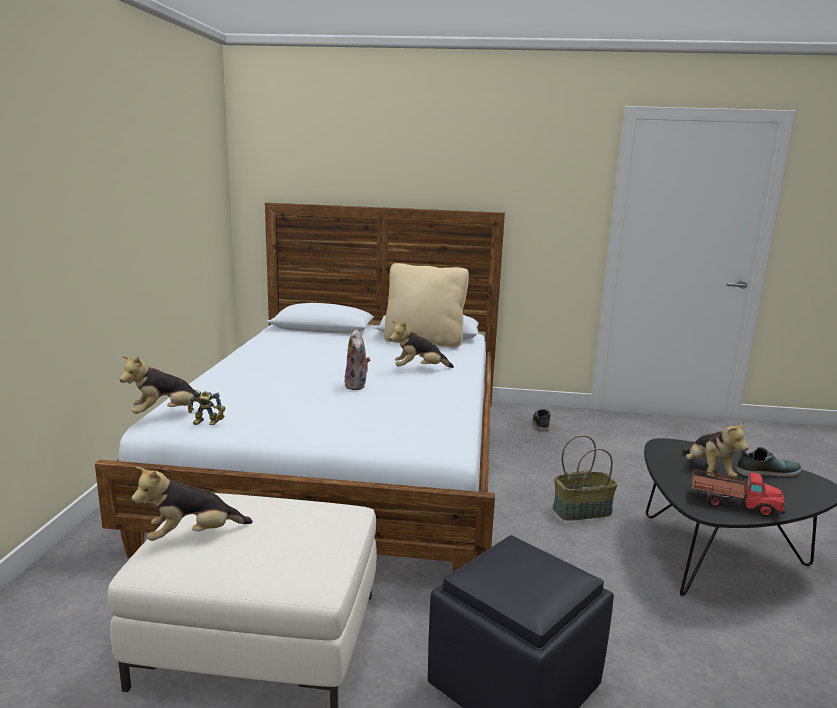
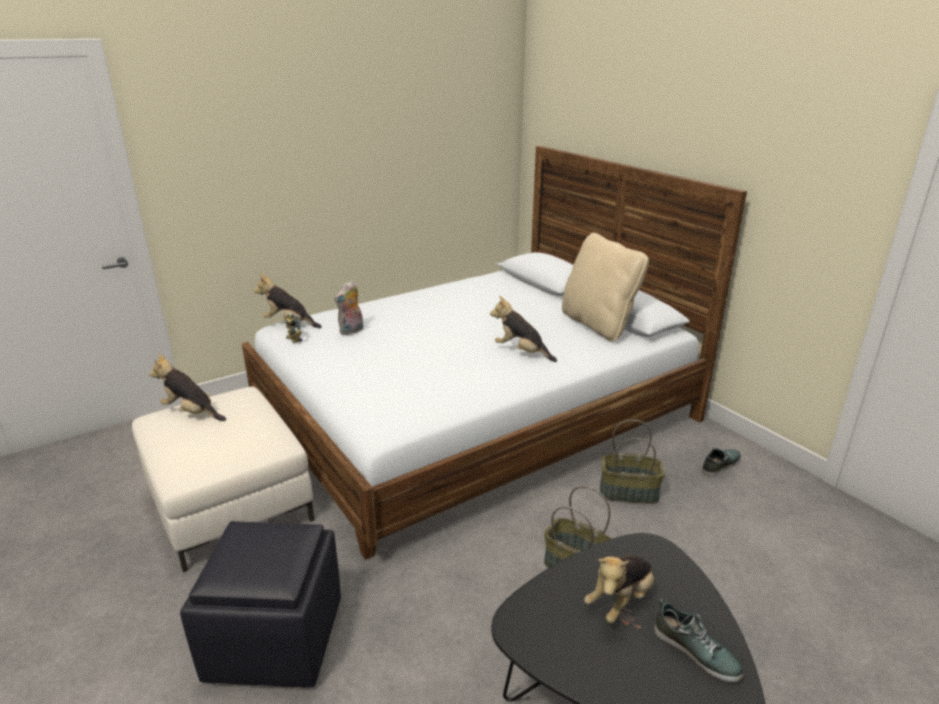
camera: 50 degrees right, 10 degrees up
plush toy [344,329,370,390] -> plush toy moved to [334,281,363,335]
toy truck [692,468,785,517] -> none
none -> basket [600,420,665,504]

